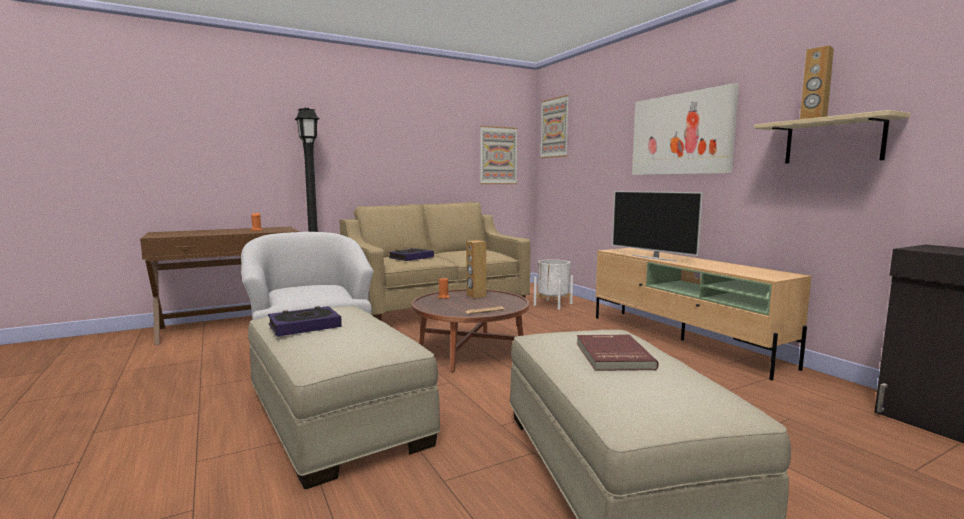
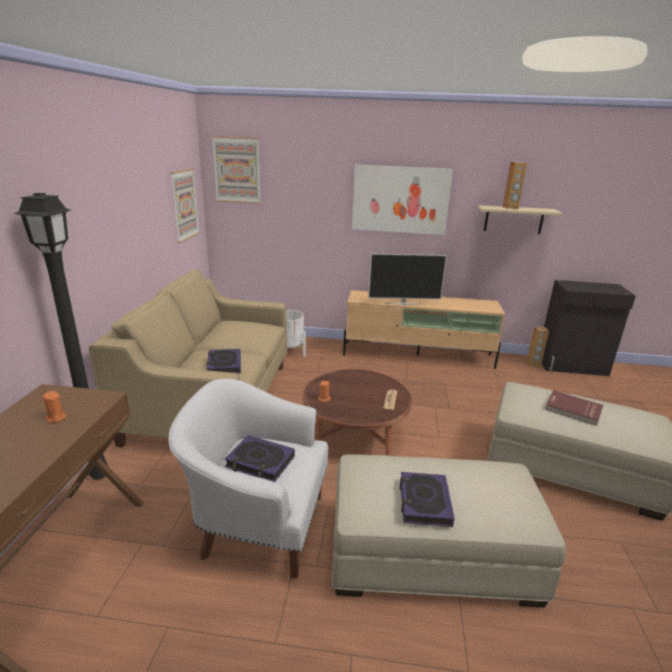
camera: 55 degrees left, 15 degrees up
brown speaker [466,240,486,298] -> brown speaker moved to [527,326,549,367]
none -> book [225,435,295,482]

